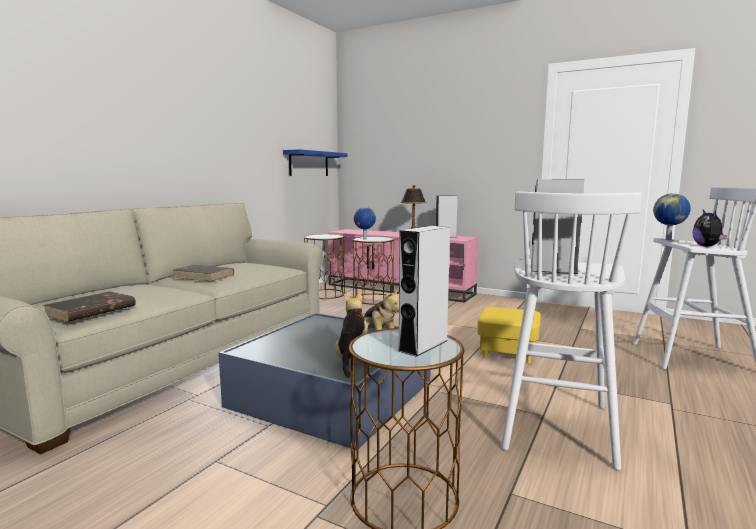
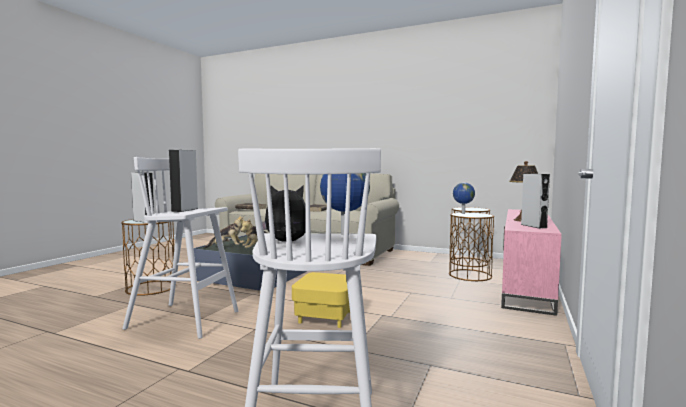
camera: 85 degrees right, 5 degrees down
blue shelf [283,149,347,176] -> none

